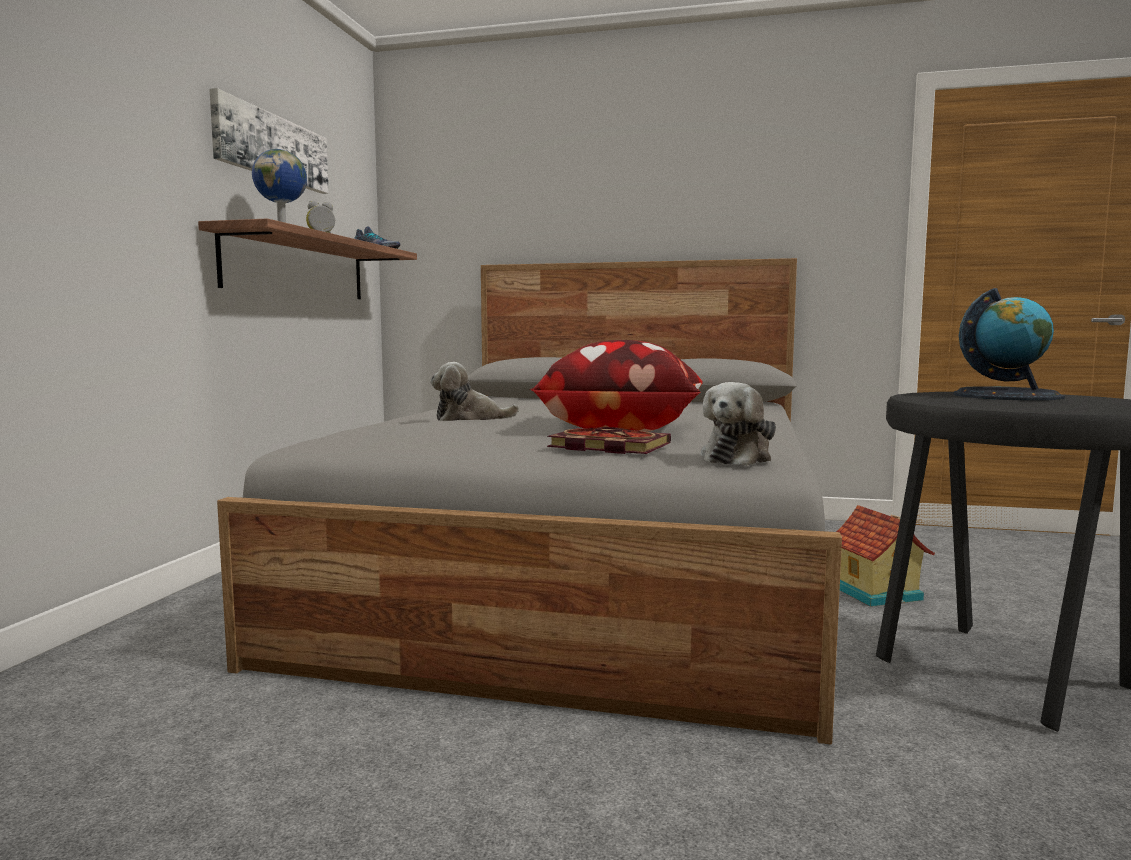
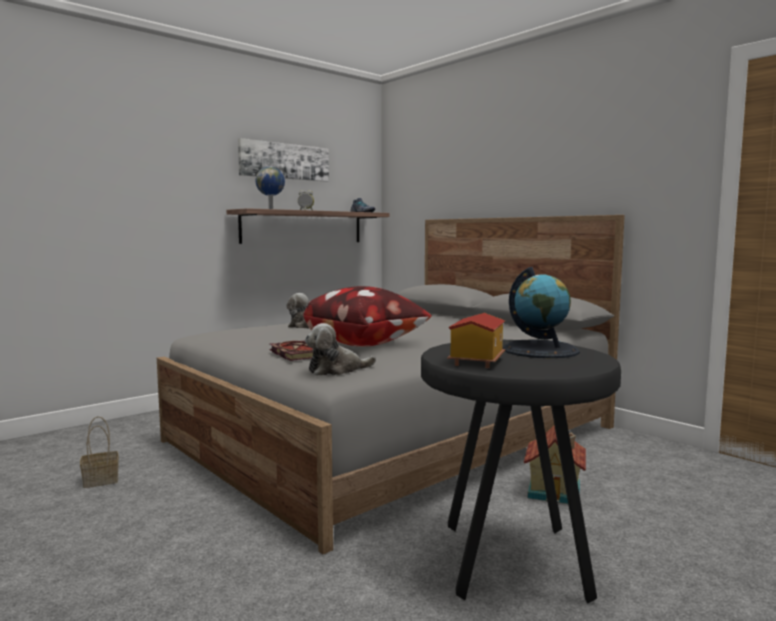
camera: 35 degrees right, 0 degrees up
none -> basket [80,416,119,488]
none -> toy house [447,313,505,368]

